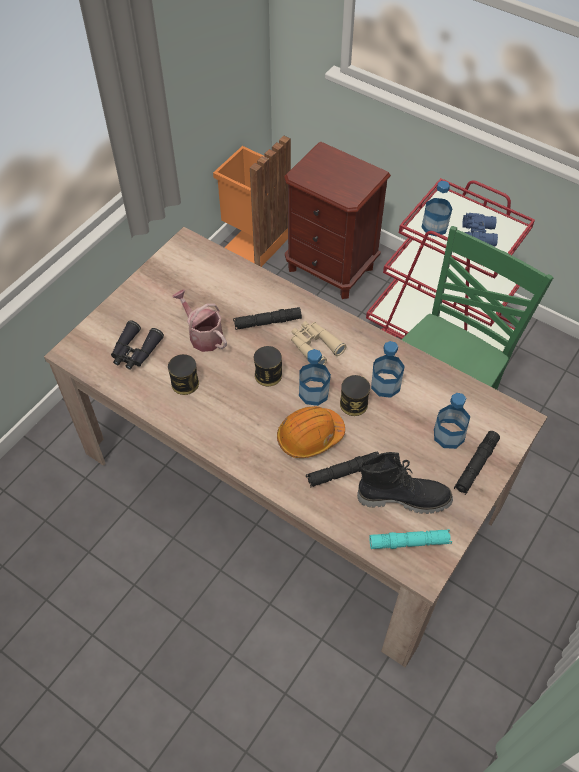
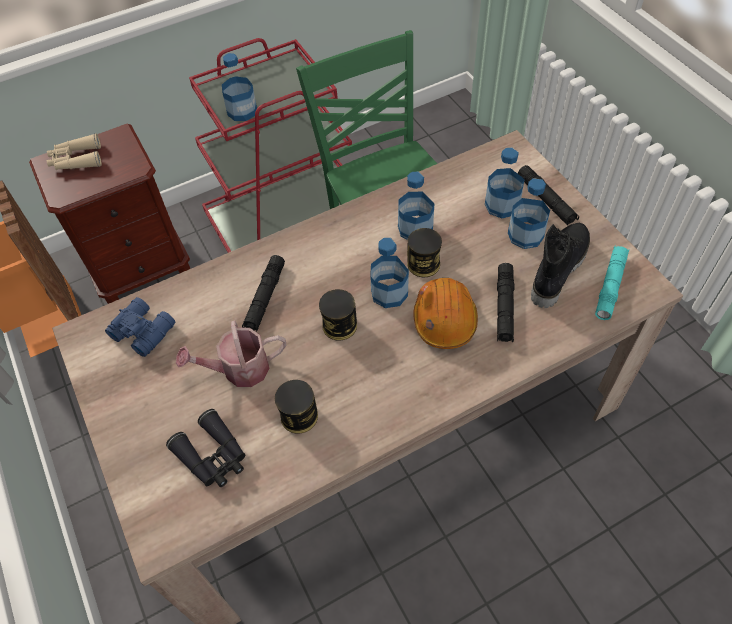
camera: 60 degrees left, 0 degrees up
beige binoculars [291,321,347,365] -> beige binoculars moved to [47,134,102,170]
blue binoculars [462,213,498,246] -> blue binoculars moved to [105,297,175,357]
none -> bottle [508,178,550,249]

